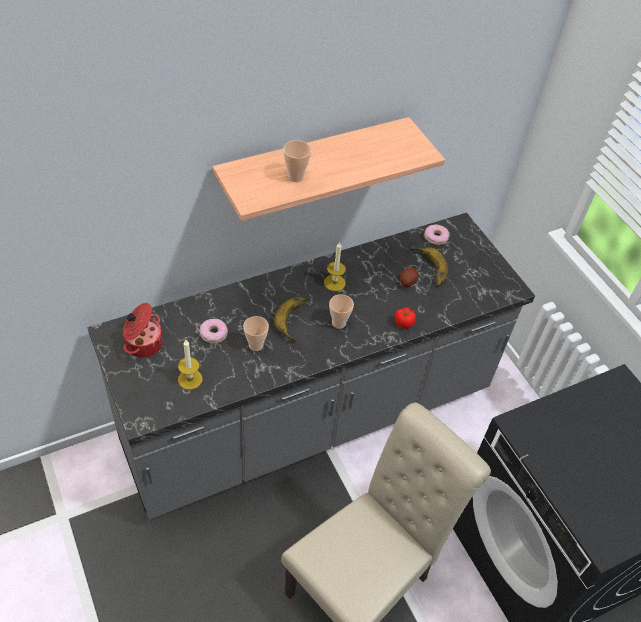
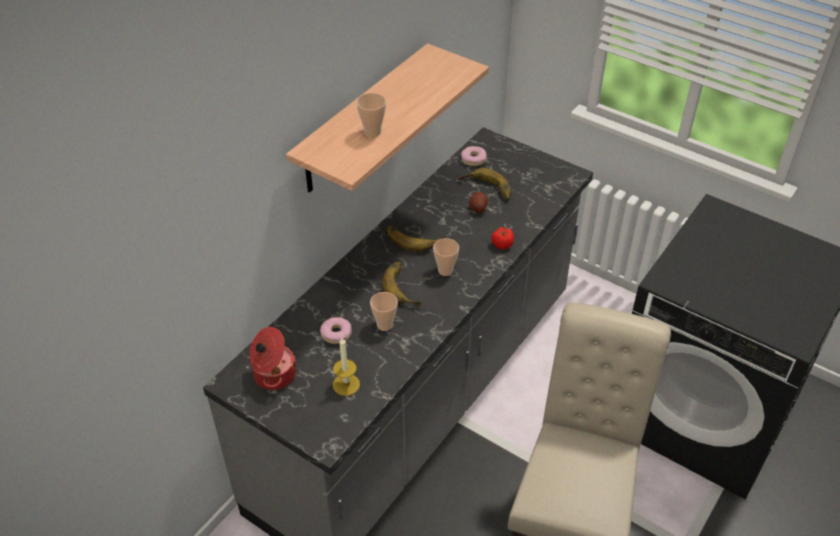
camera: 25 degrees left, 5 degrees down
candle [324,242,346,291] -> banana [387,226,445,251]

